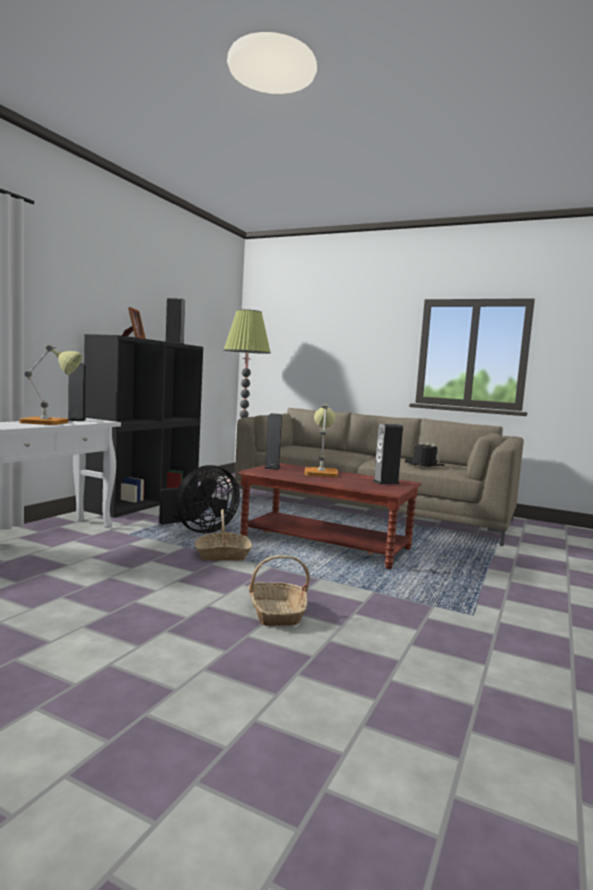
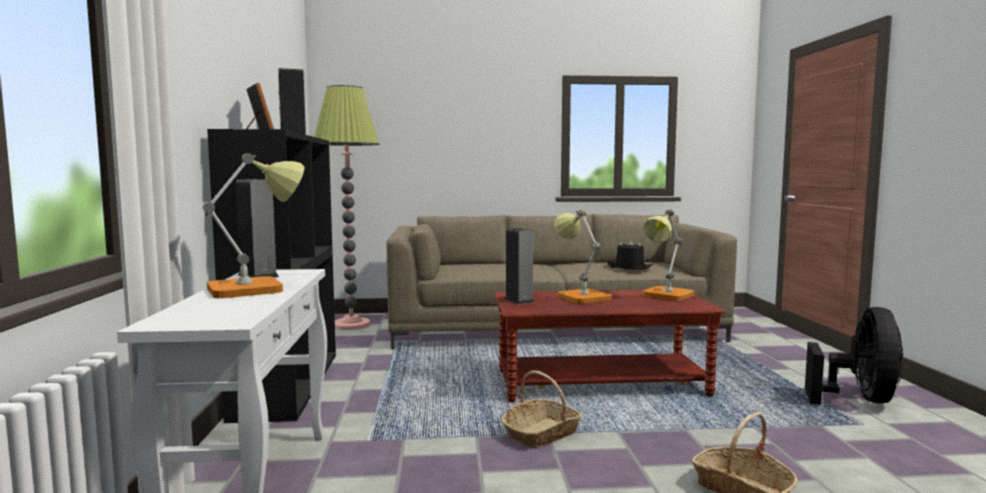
camera: 30 degrees left, 0 degrees up
black fan [159,465,240,533] -> black fan moved to [805,307,903,405]
speaker [373,424,403,484] -> table lamp [642,209,694,301]

